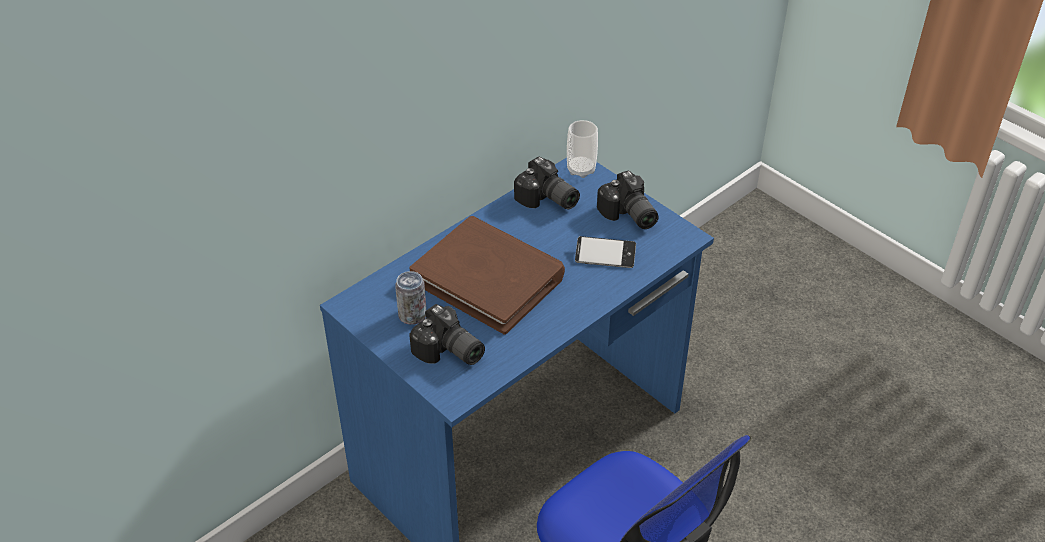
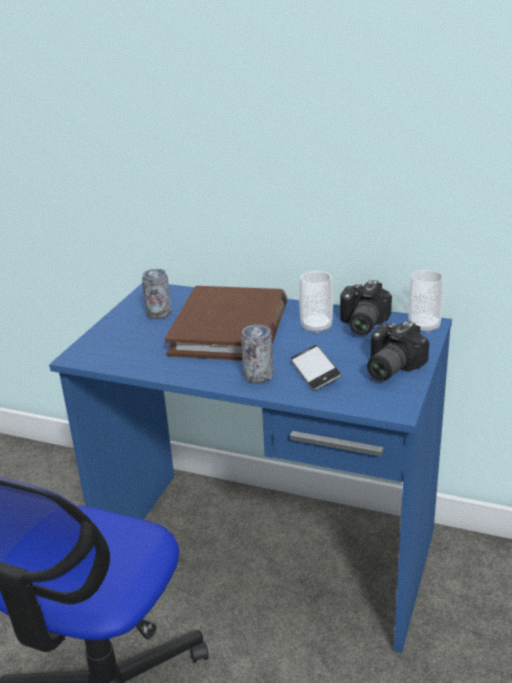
camera: 65 degrees right, 15 degrees down
camera [409,304,485,365] -> none
none -> can [241,325,273,384]
none -> cup [299,271,333,334]

